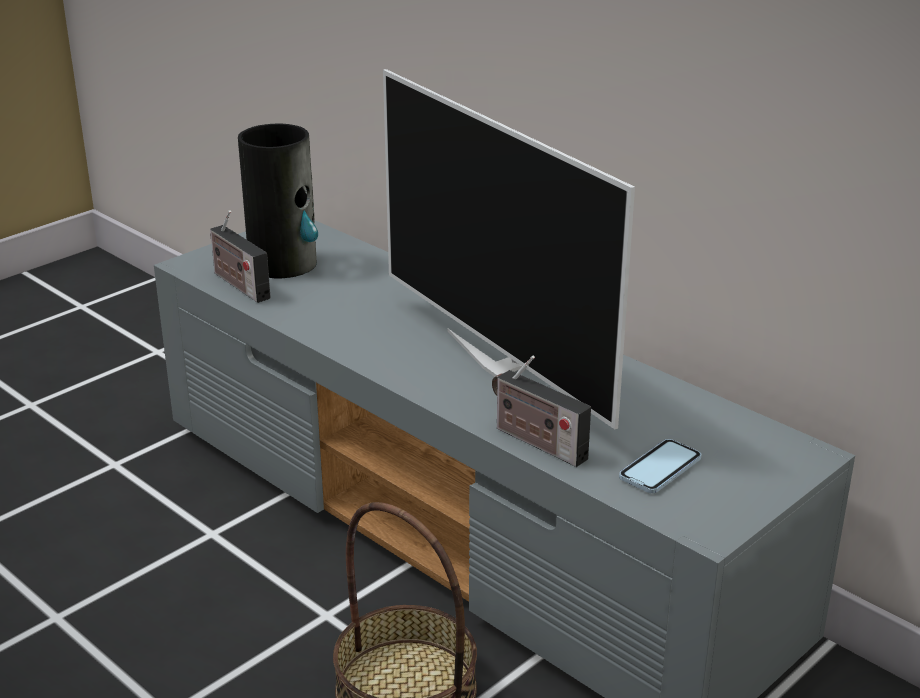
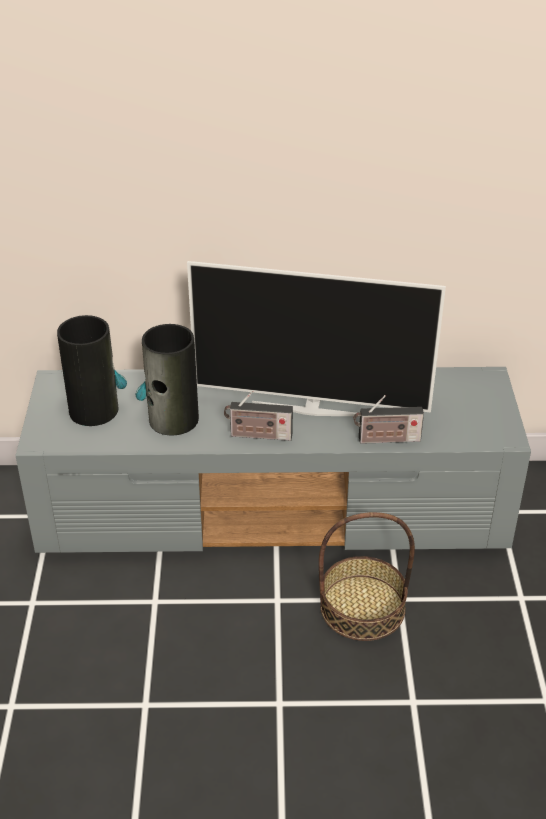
camera: 45 degrees left, 10 degrees up
radio [210,210,271,303] -> radio moved to [224,390,293,441]
phone [619,439,701,493] -> none
none -> vase [136,324,199,435]

